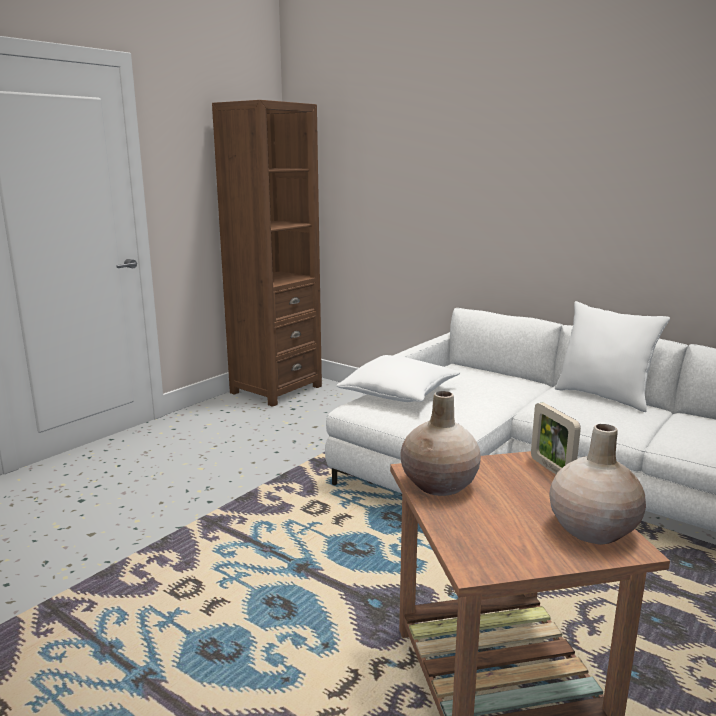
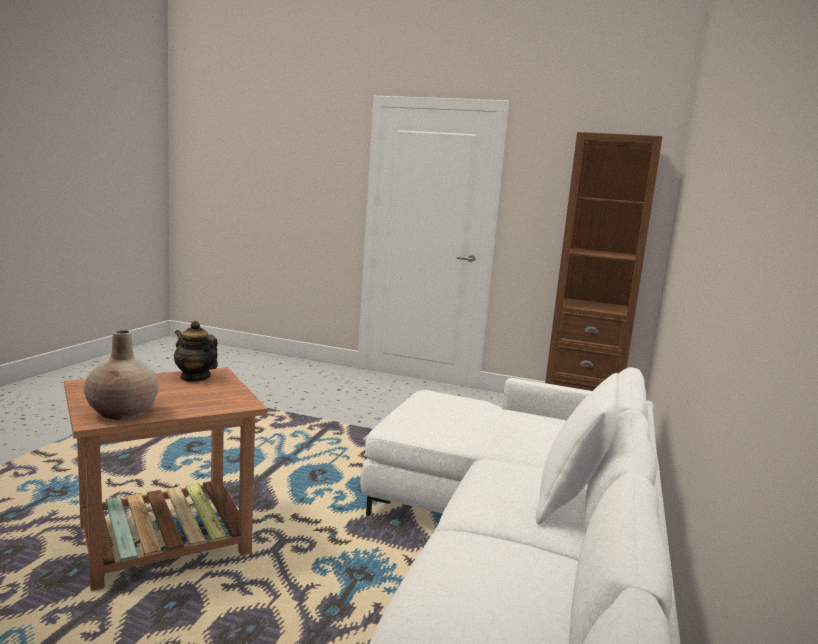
camera: 70 degrees right, 5 degrees down
white pillow [336,355,460,402] -> none
beige vase [400,391,481,496] -> teapot [174,321,218,382]
picture frame [531,402,581,474] -> none

